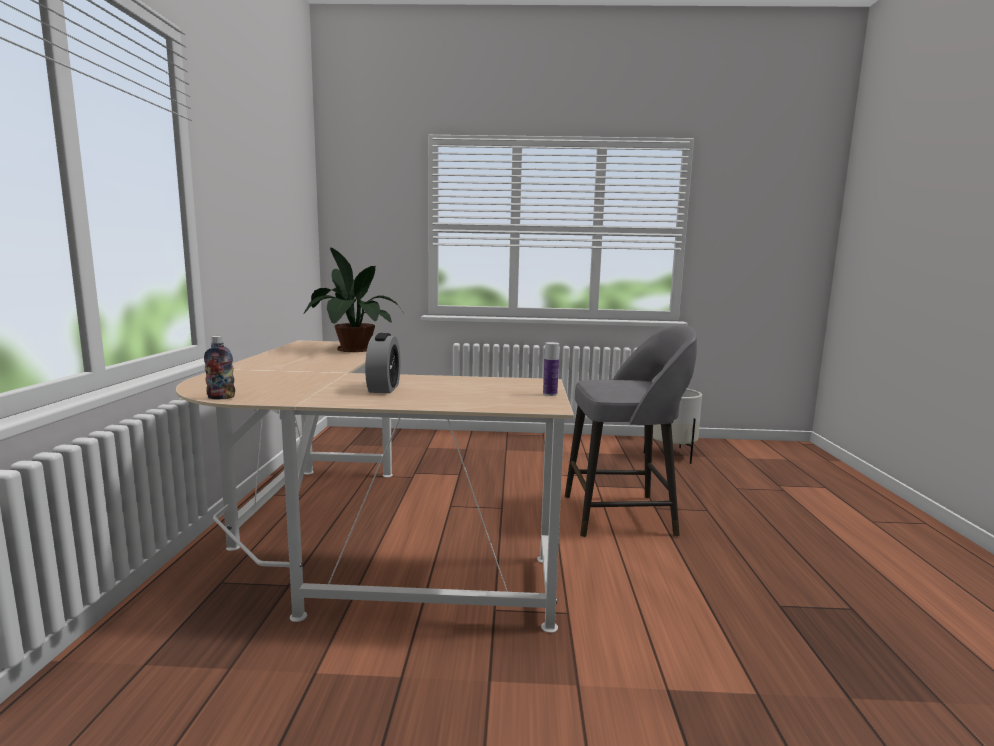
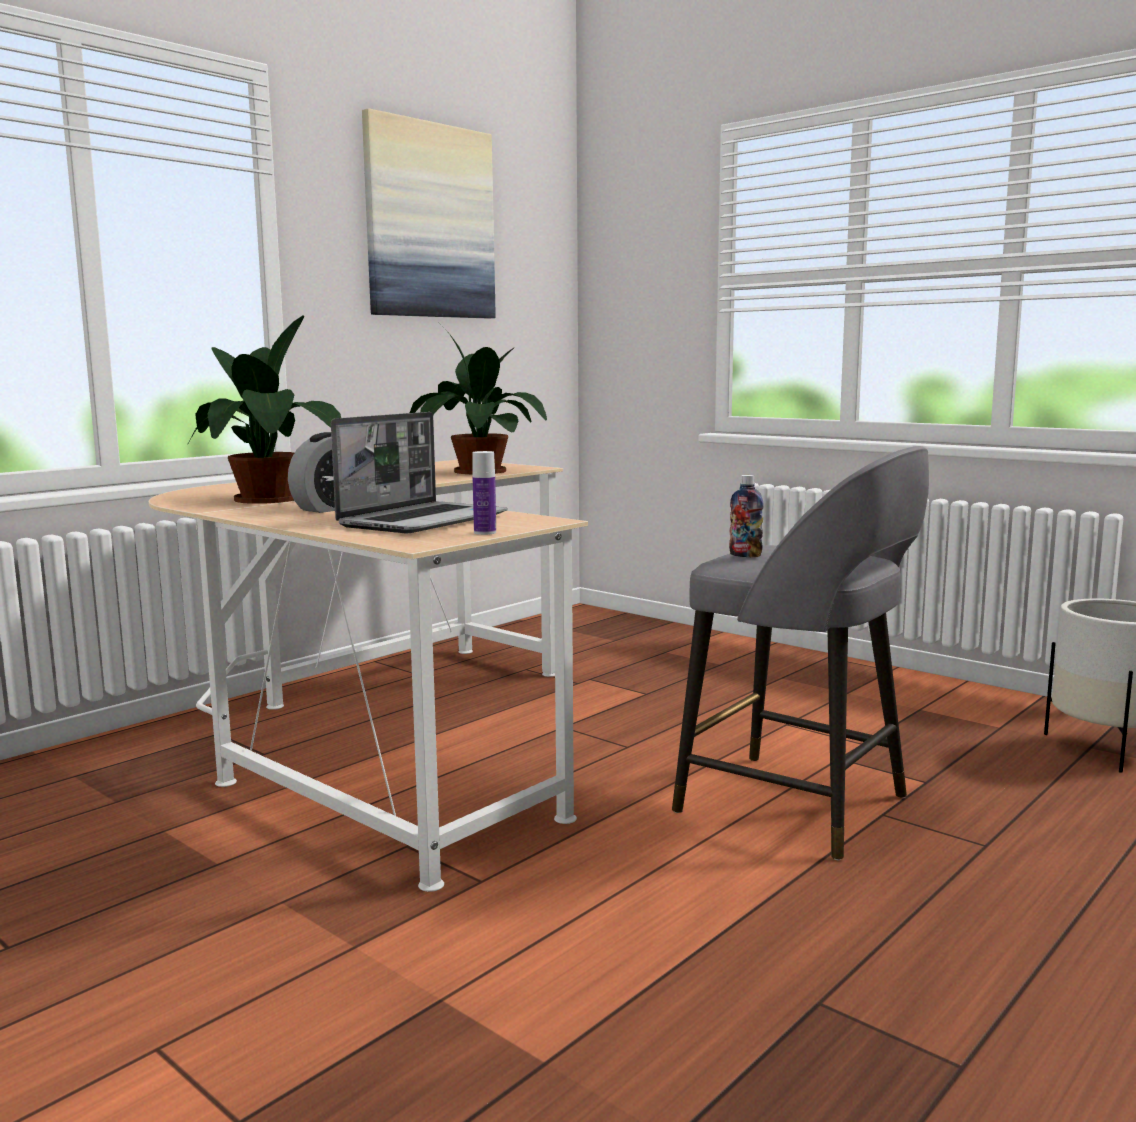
camera: 40 degrees right, 0 degrees up
bottle [204,336,235,399] -> bottle moved to [729,475,764,557]
none -> potted plant [188,315,341,504]
none -> laptop [331,412,507,533]
none -> picture [362,108,496,318]

